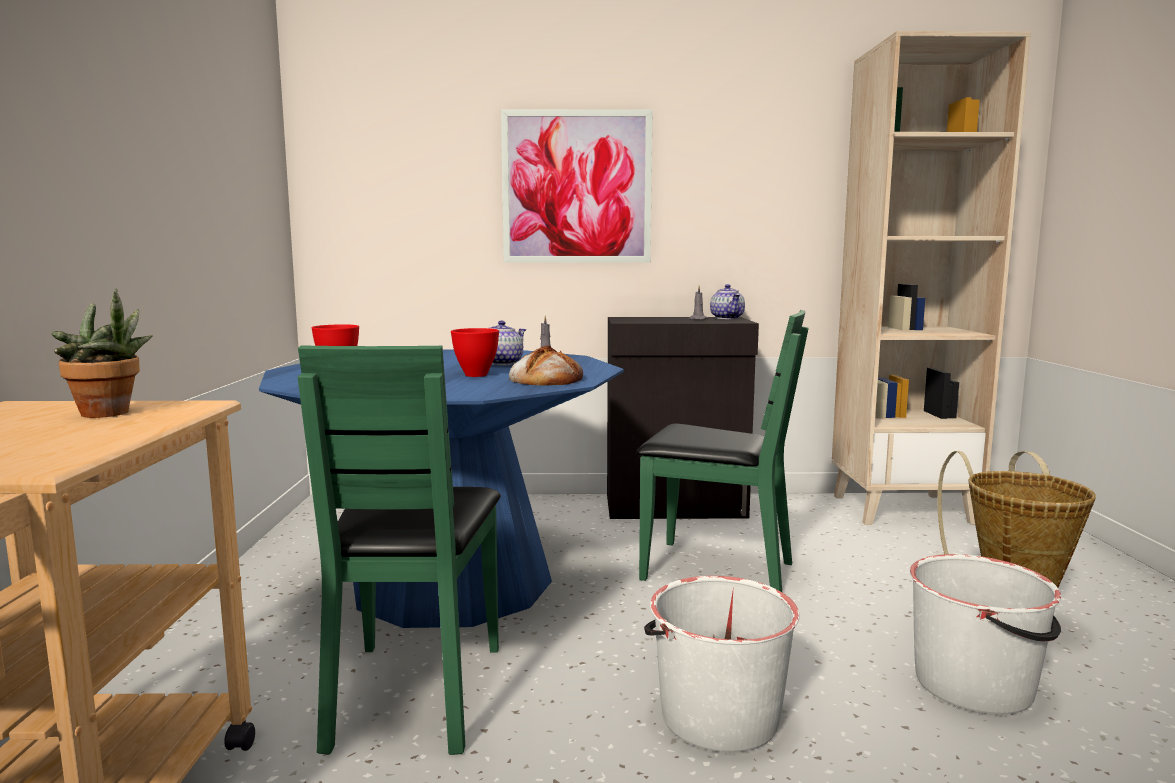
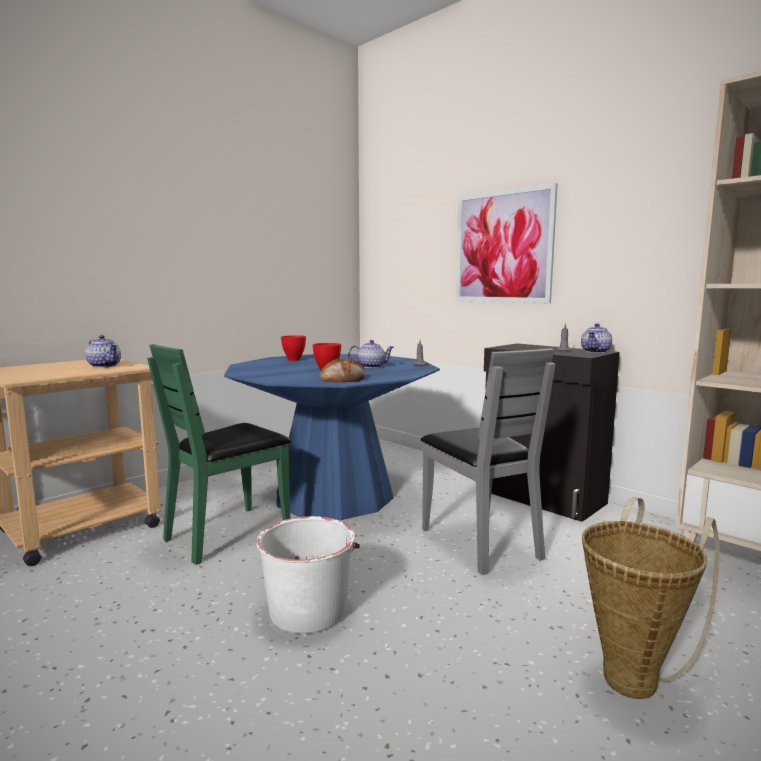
camera: 45 degrees right, 0 degrees up
potted plant [51,288,153,418] -> teapot [85,335,121,368]
green chair [637,310,808,592] -> grey chair [421,348,556,575]
white bucket [910,554,1061,715] -> none

